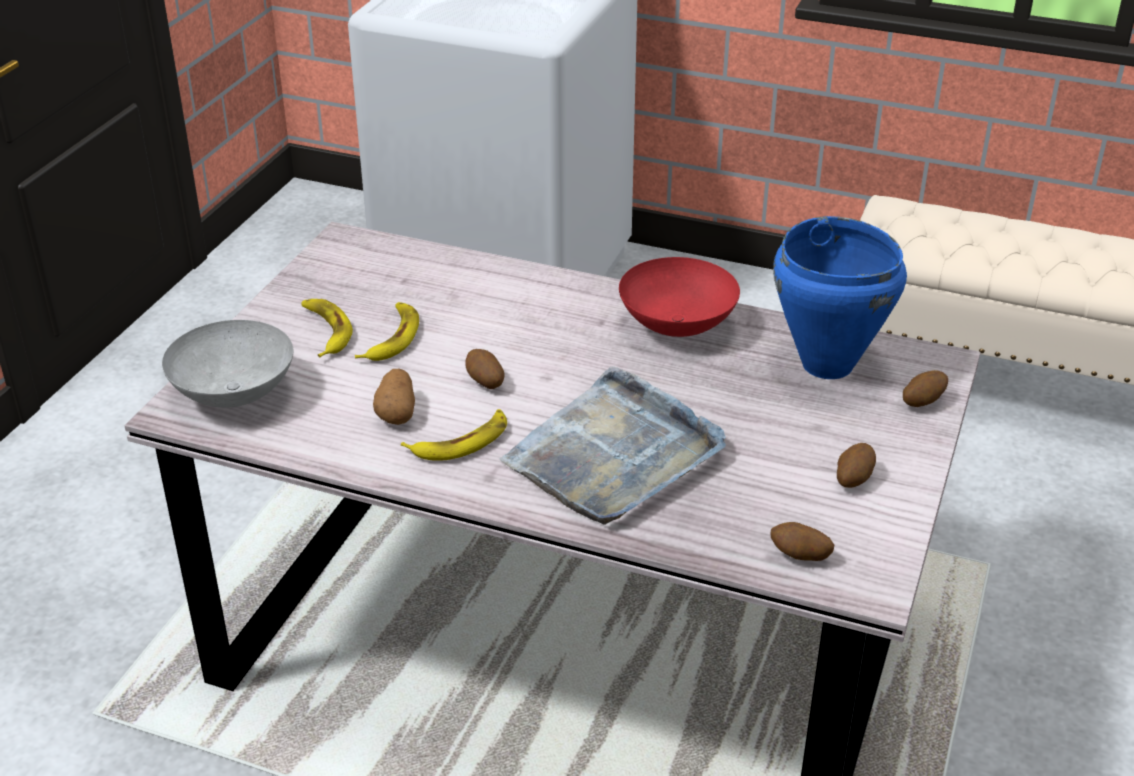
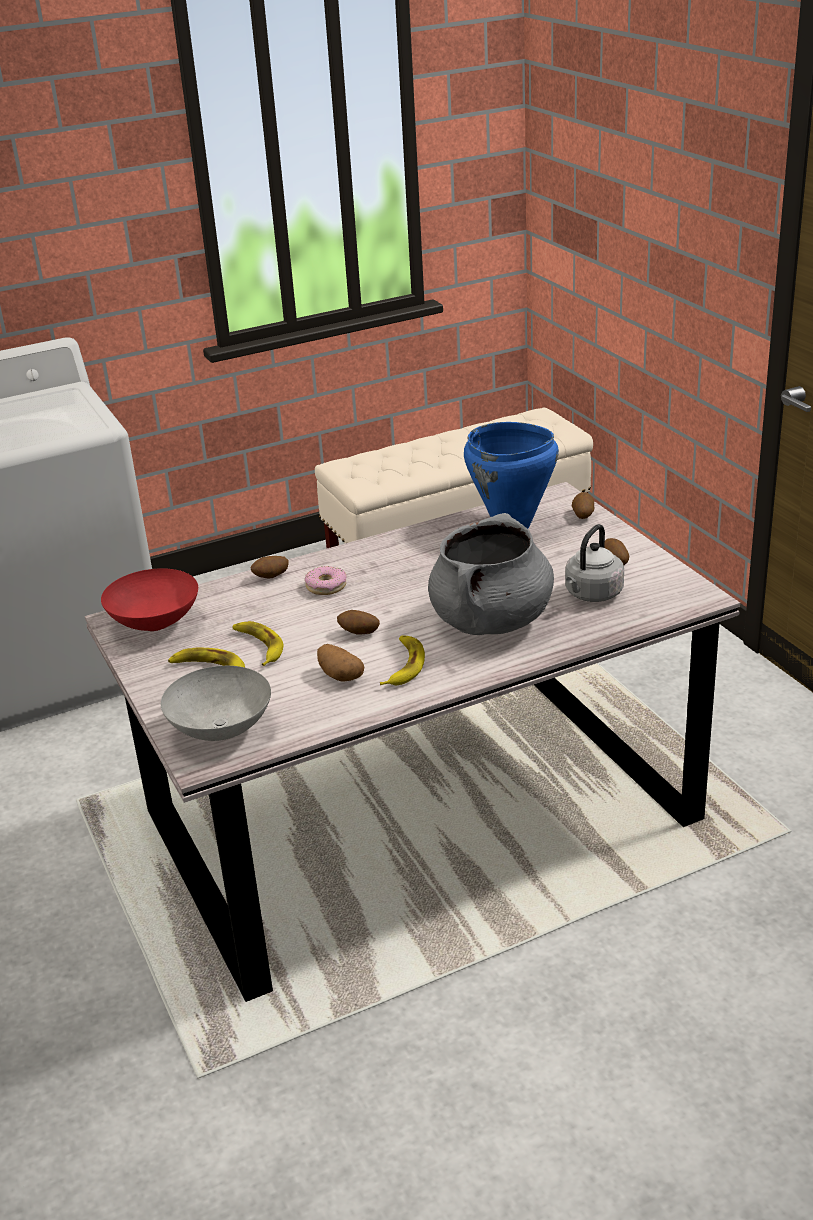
camera: 45 degrees left, 5 degrees down
grey tray [499,366,726,525] -> grey cooking pot [428,513,554,635]
red bowl [619,257,740,337] -> red bowl moved to [101,568,198,631]
potato [771,522,834,561] -> potato moved to [250,556,289,579]
none -> donut [304,566,347,595]
none -> grey kettle [565,524,624,602]

